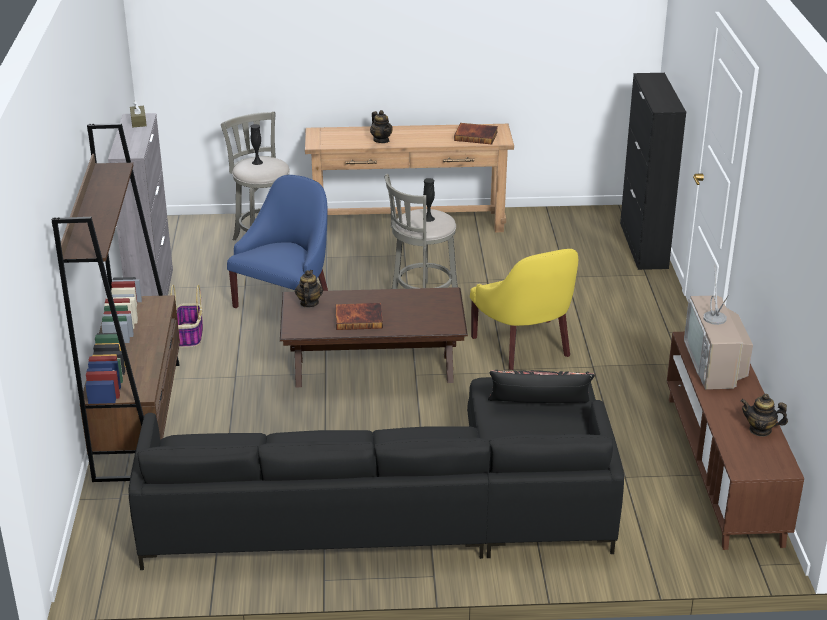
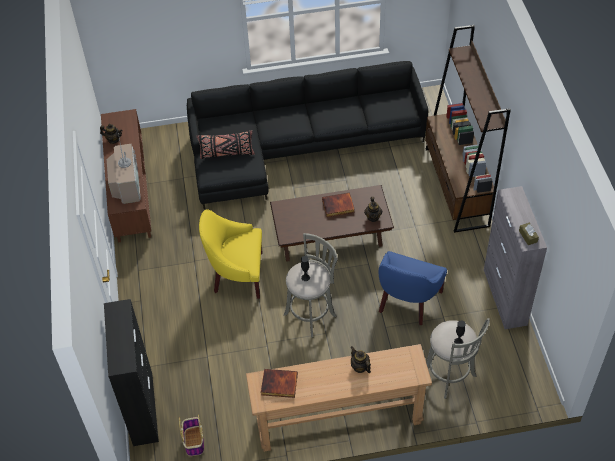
camera: 175 degrees right, 20 degrees up
basket [171,285,203,348] -> basket moved to [179,415,204,456]
yellow armchair [470,249,578,370] -> yellow armchair turned 60 degrees counterclockwise [199,209,262,299]

